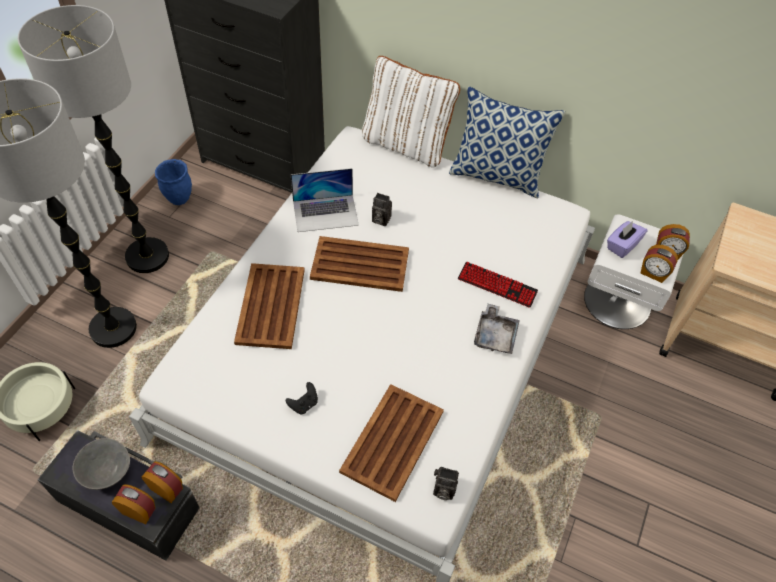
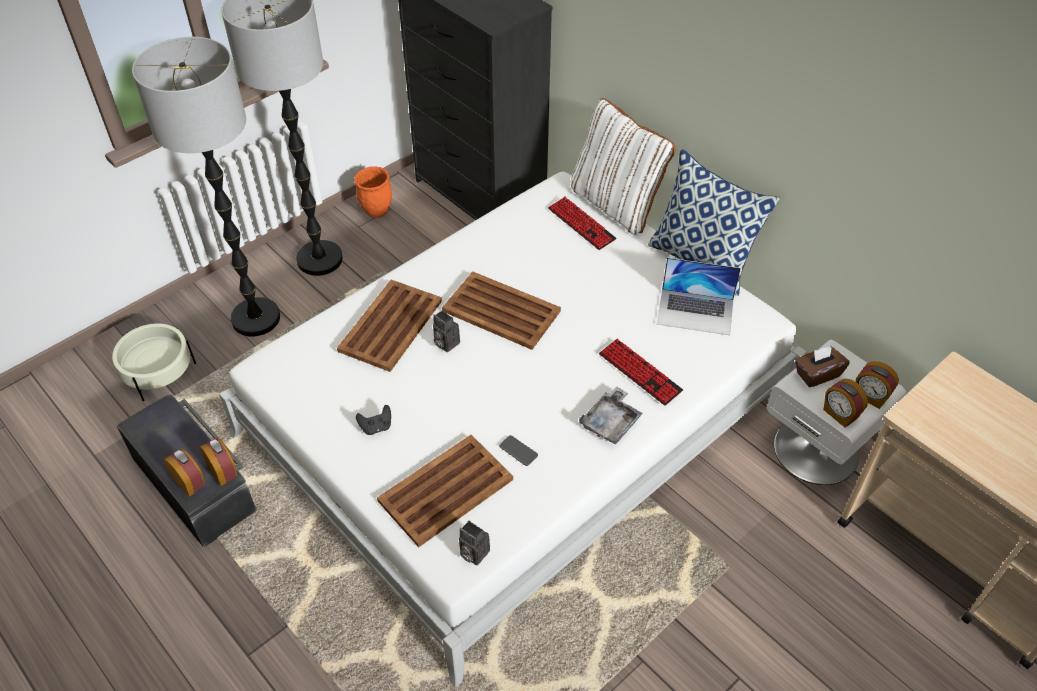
camera: 25 degrees right, 5 degrees down
grey bowl [72,438,130,490] -> none
blue planter [155,159,192,205] -> orange planter [354,167,392,218]
laptop [291,168,359,232] -> laptop moved to [657,258,741,335]
camera [372,193,392,226] -> camera moved to [433,310,460,352]
purple tissue box [607,221,647,258] -> brown tissue box [795,346,850,387]
none -> phone [499,435,538,466]
none -> keyboard [548,197,617,250]

